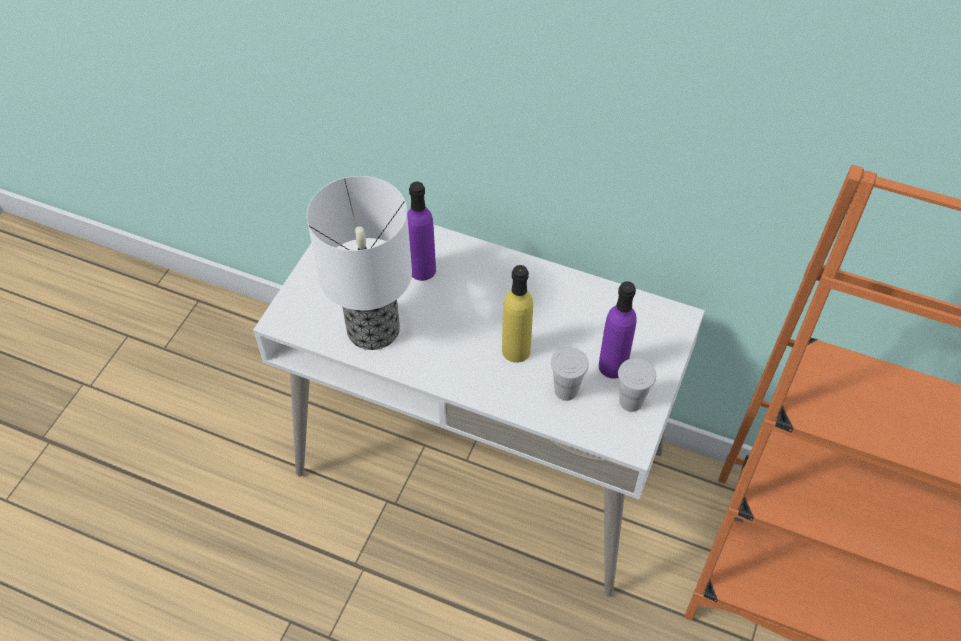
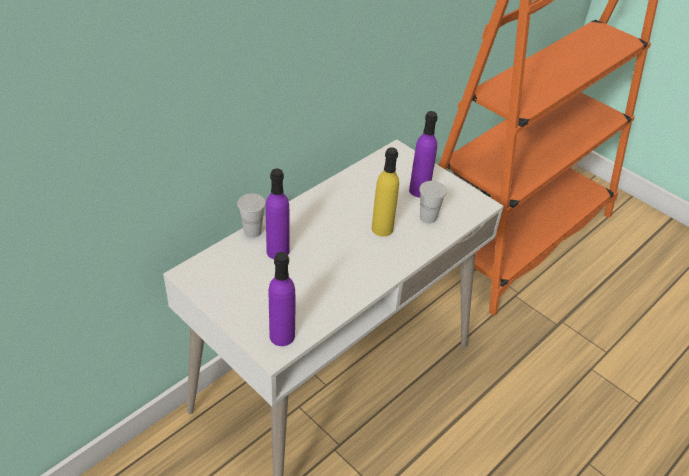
camera: 70 degrees left, 10 degrees down
table lamp [307,176,412,350] -> none
white cup [618,358,656,412] -> white cup moved to [237,193,266,238]
none -> purple bottle [269,252,295,346]

